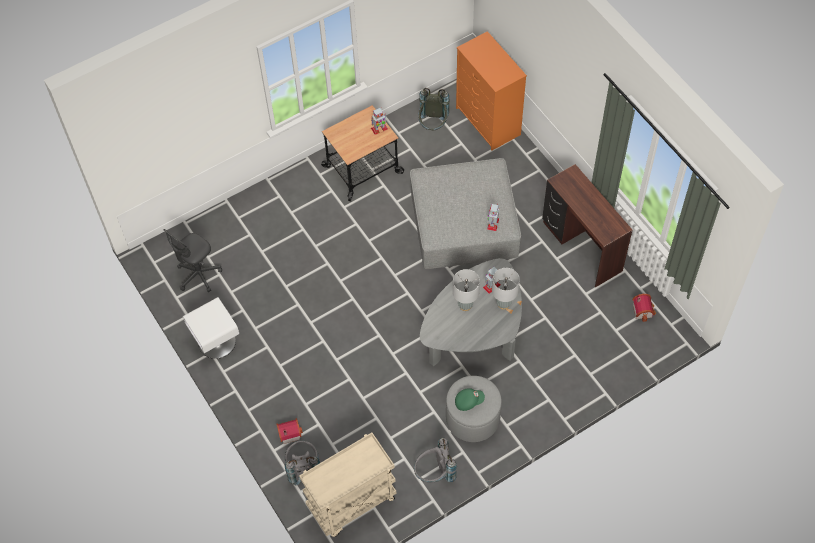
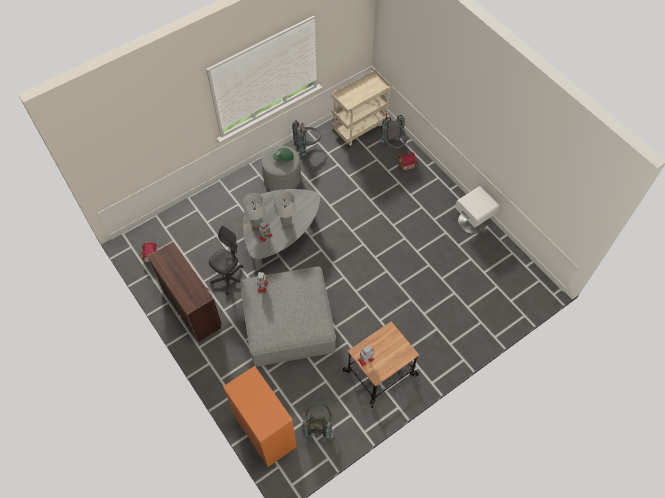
camera: 175 degrees right, 0 degrees up
grey office chair [163,229,222,293] -> grey office chair moved to [209,226,243,296]

